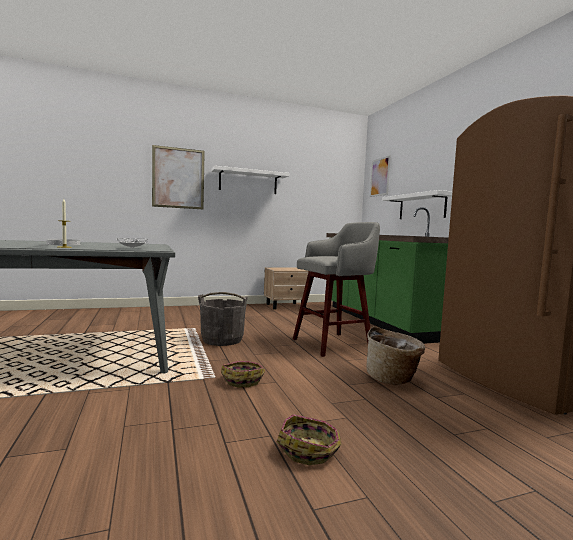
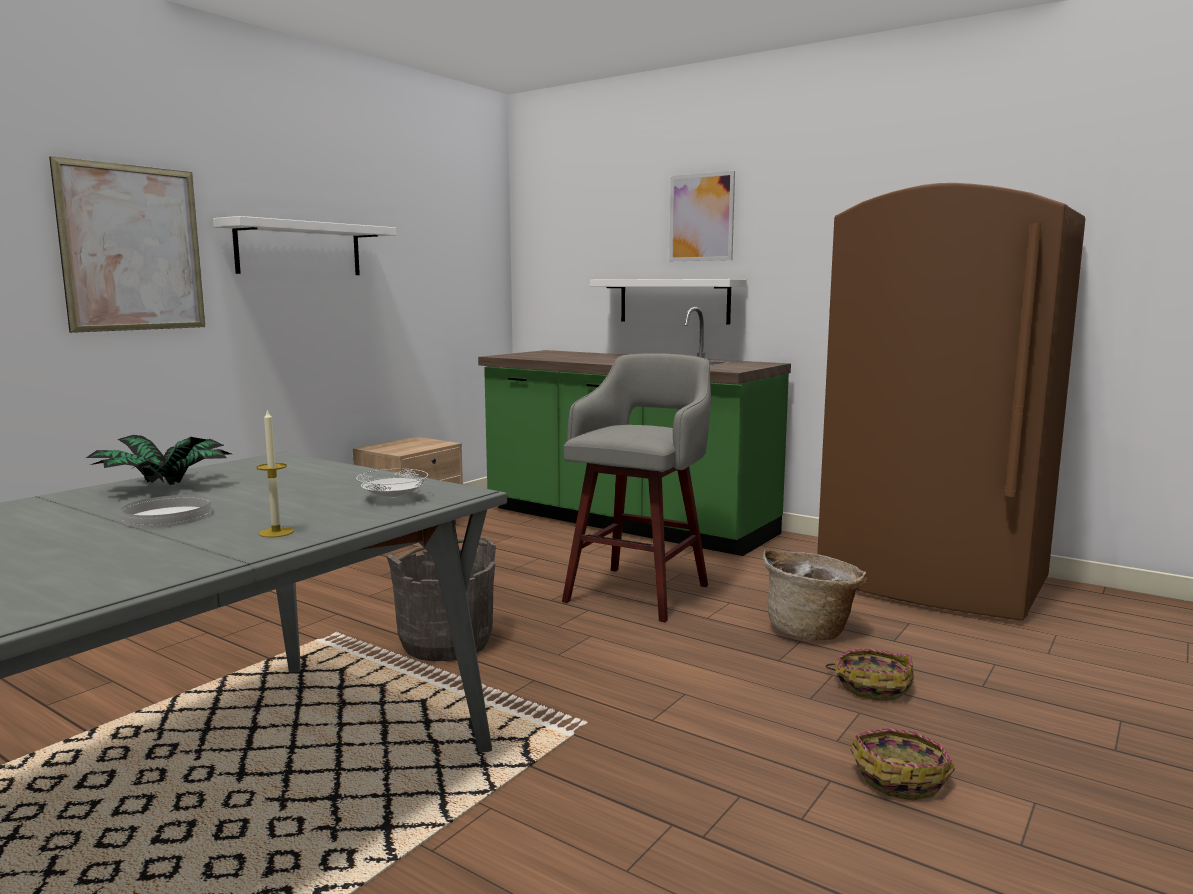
camera: 35 degrees left, 5 degrees up
basket [221,361,265,387] -> basket moved to [825,649,914,701]
picture [370,155,391,197] -> picture moved to [669,171,735,261]
none -> potted plant [86,435,231,486]

